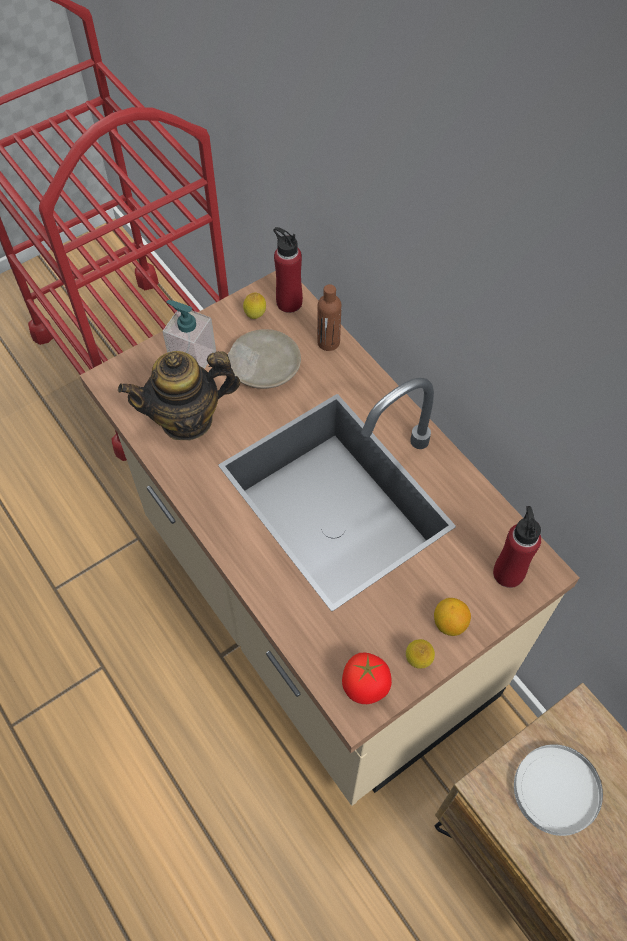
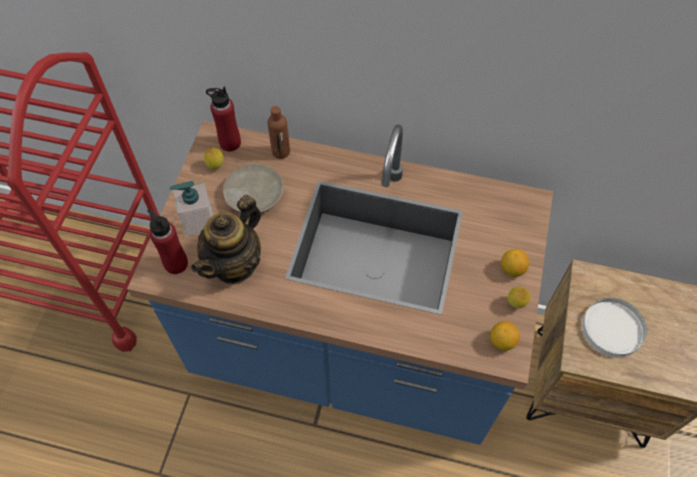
camera: 40 degrees left, 0 degrees up
beige counter [80,271,579,806] -> blue counter [127,120,553,445]
tomato [342,653,392,704] -> lemon [490,321,520,351]
red bottle [493,506,541,588] -> red bottle moved to [147,209,188,274]

